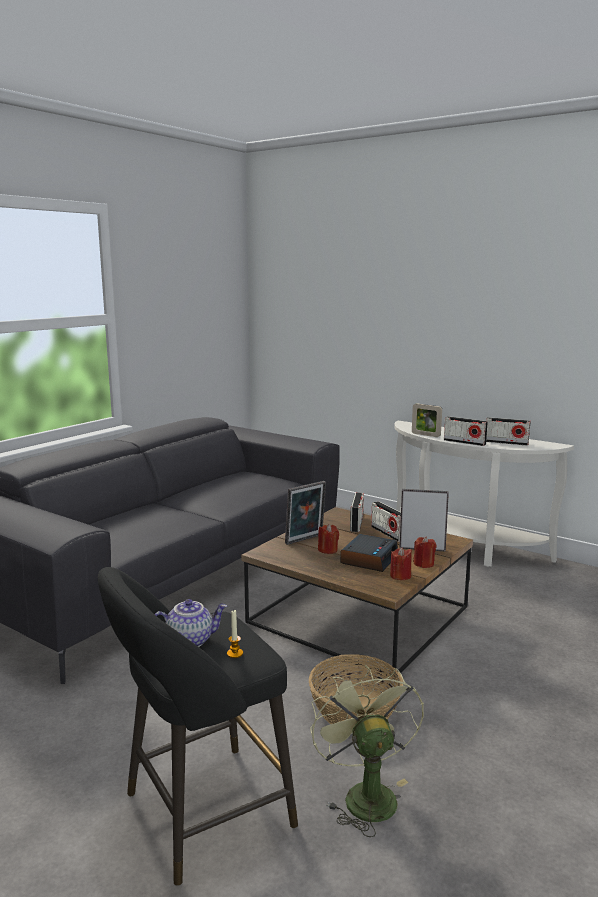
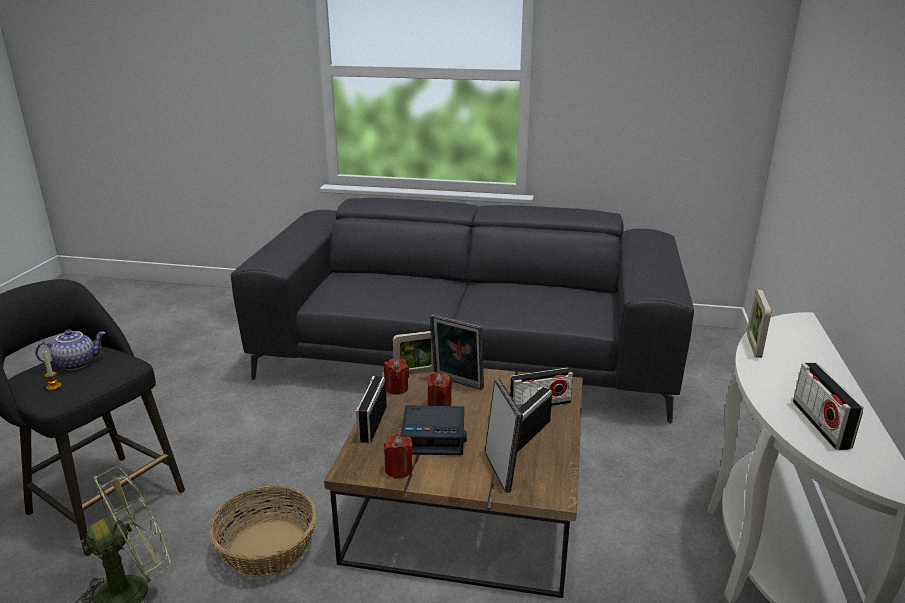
camera: 65 degrees right, 10 degrees up
teapot [155,599,227,647] -> teapot turned 75 degrees counterclockwise [35,330,106,370]
red candle [413,536,436,568] -> red candle moved to [384,359,410,395]
radio [444,416,488,446] -> radio moved to [356,376,387,443]
none -> picture frame [393,331,434,375]

